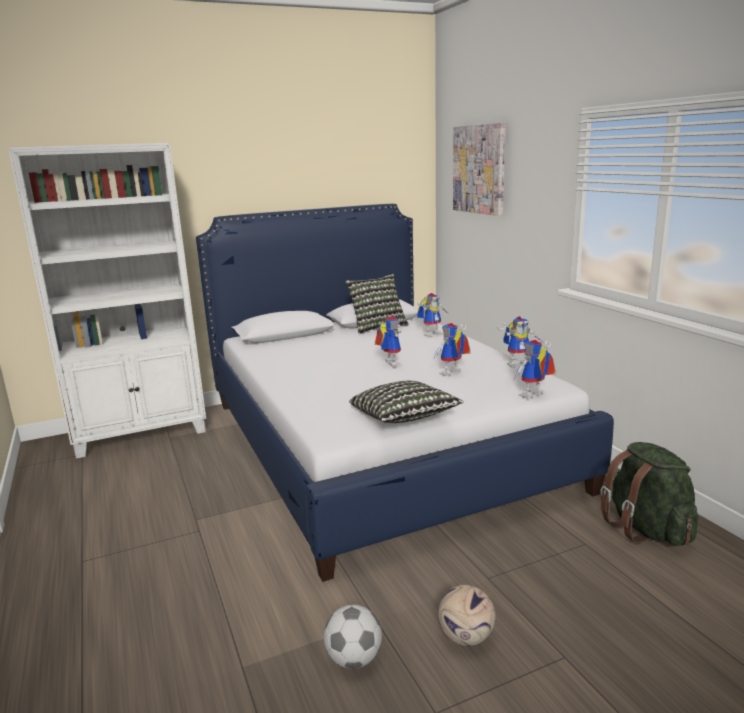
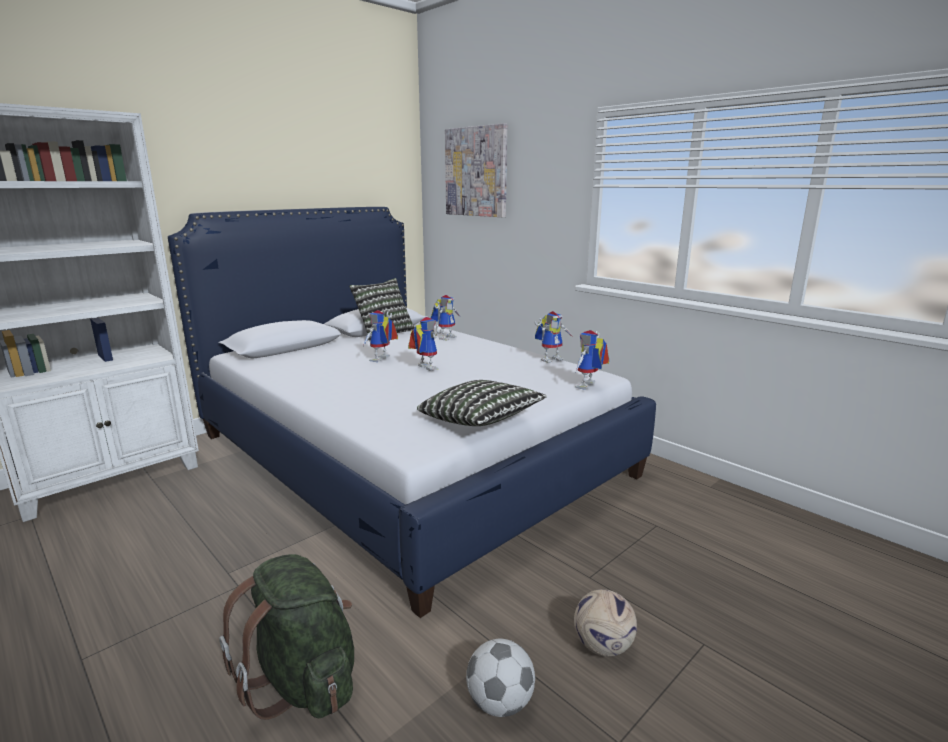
camera: 20 degrees left, 0 degrees up
toy robot [433,323,470,376] -> toy robot moved to [363,310,398,362]
green backpack [600,442,698,546] -> green backpack moved to [219,554,354,720]

